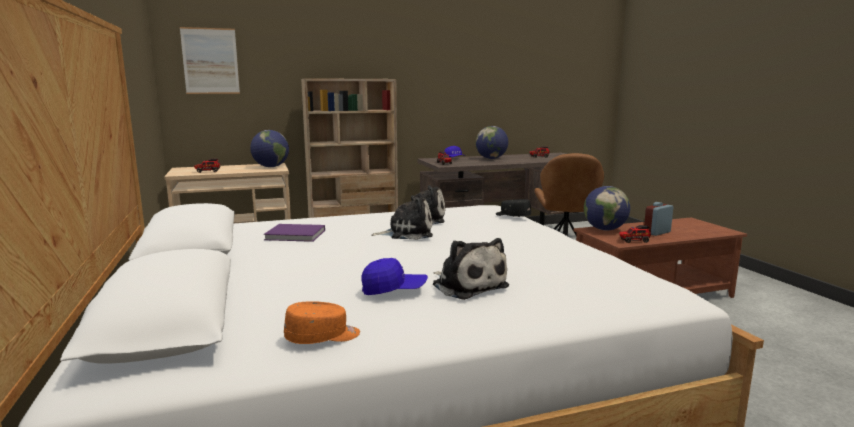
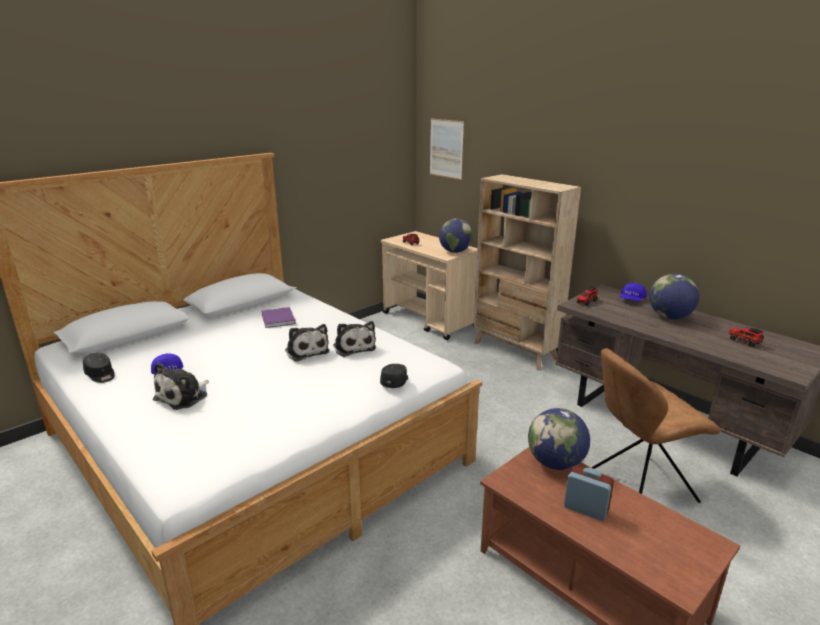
camera: 65 degrees right, 10 degrees up
orange cap [284,301,360,344] -> black cap [83,353,115,383]
toy truck [619,225,651,243] -> none

